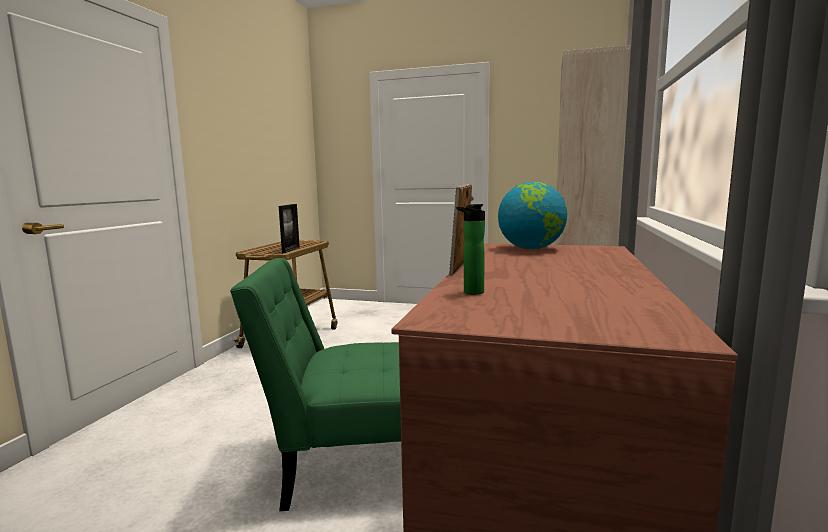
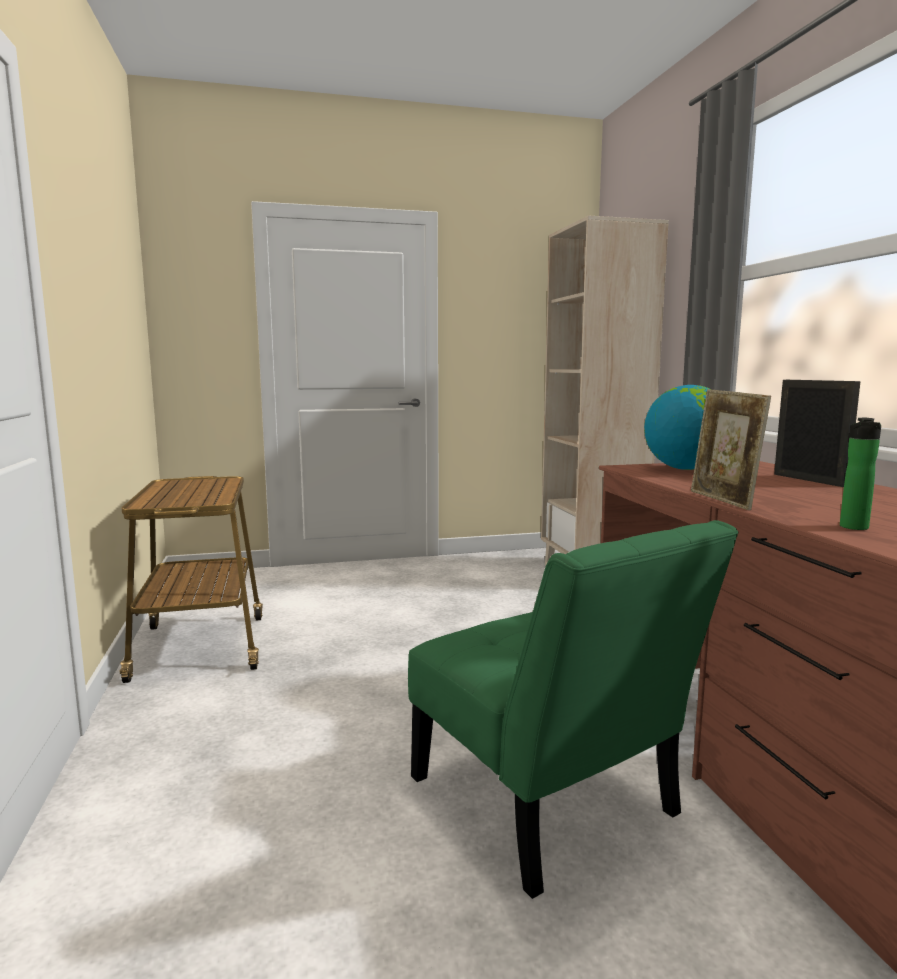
camera: 30 degrees left, 0 degrees up
green chair [230,258,401,511] -> green chair turned 90 degrees counterclockwise [408,520,739,899]
picture frame [279,204,300,253] -> picture frame moved to [774,380,861,487]

